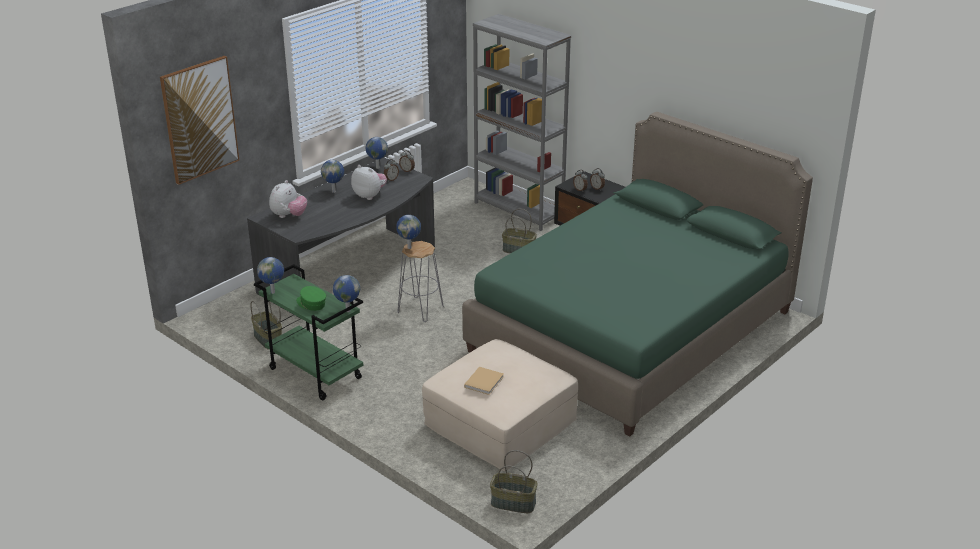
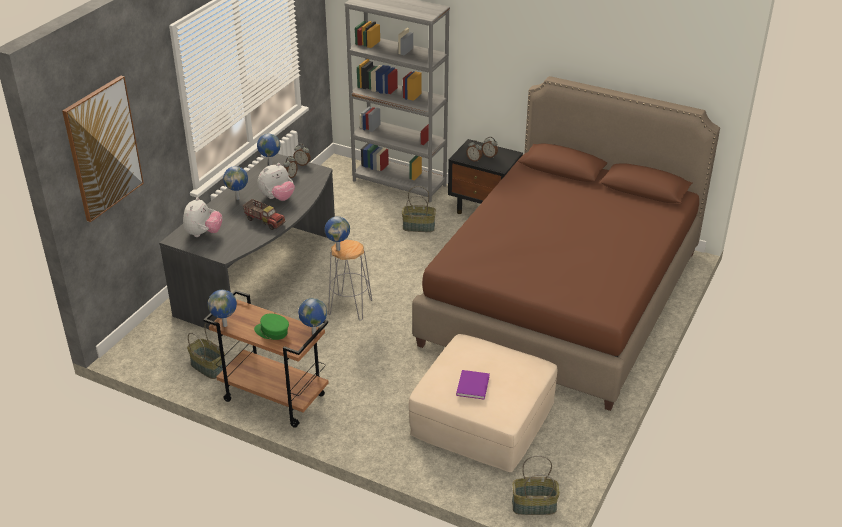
camera: 15 degrees left, 5 degrees up
green cart [254,264,363,401] -> brown cart [203,290,328,428]
plush toy [351,165,387,200] -> plush toy turned 120 degrees clockwise [258,163,295,201]
green bed [462,112,813,437] -> brown bed [412,76,720,411]
beige book [464,367,504,395] -> purple book [456,370,490,400]
none -> toy truck [243,199,286,230]

